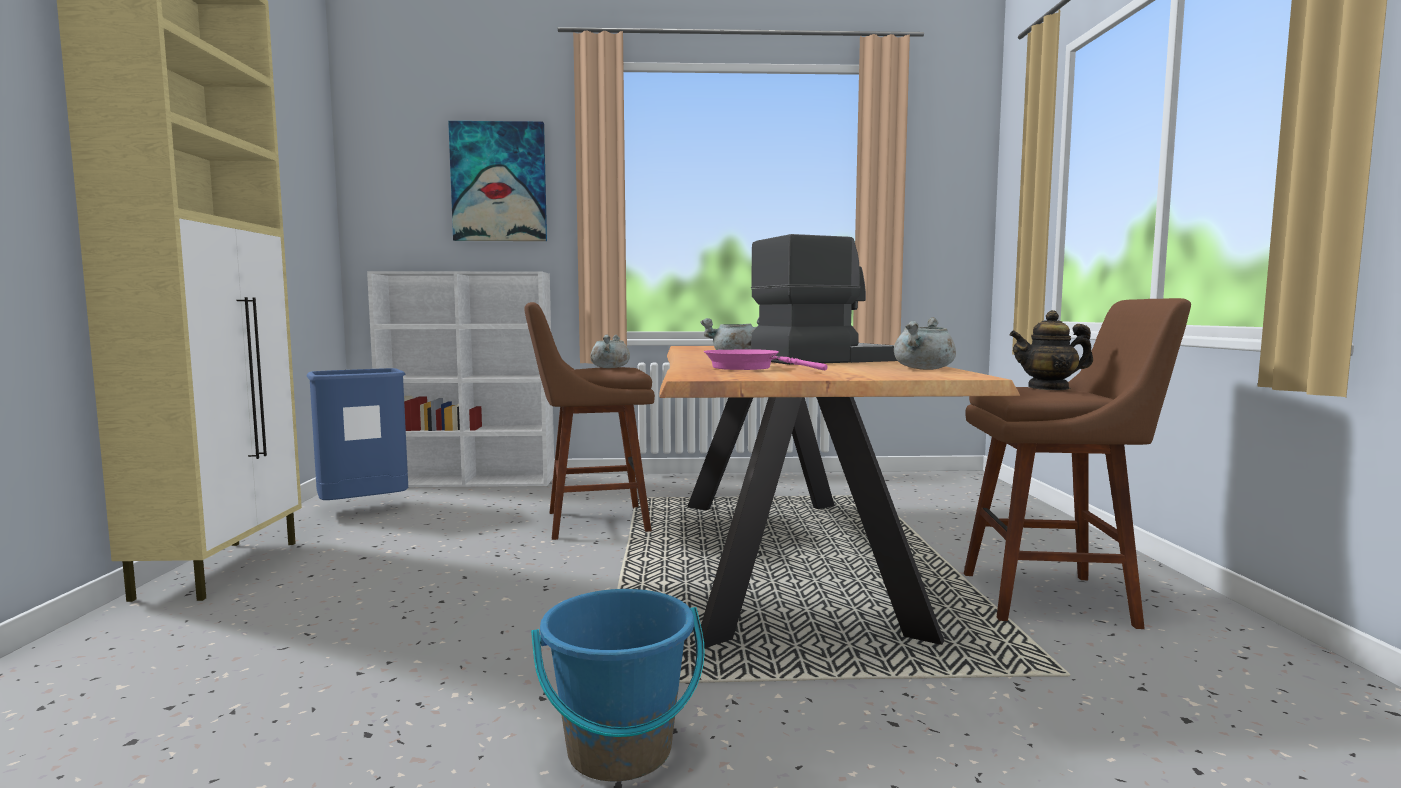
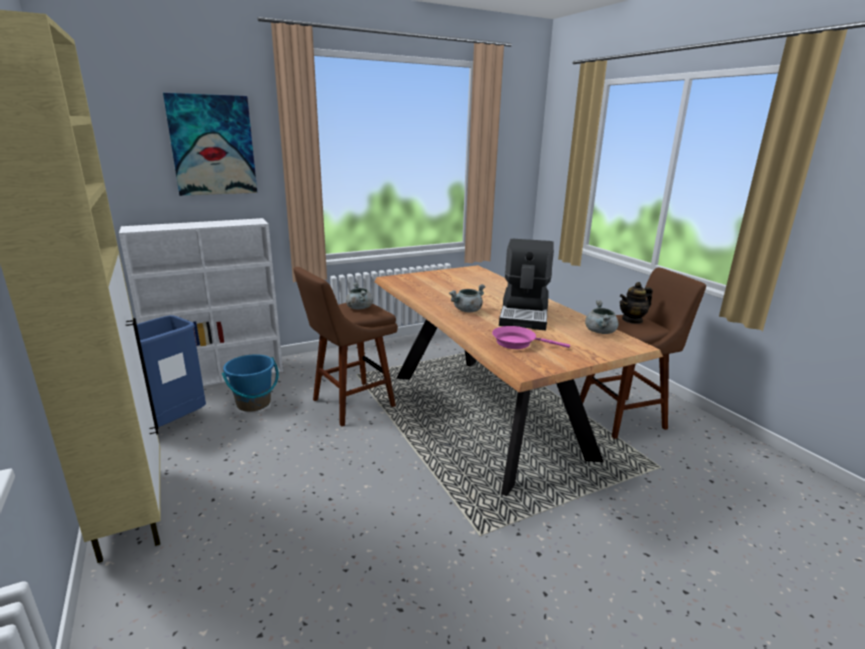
camera: 25 degrees left, 15 degrees up
blue bucket [531,589,705,781] -> blue bucket moved to [222,354,279,412]
coffee machine [751,234,897,365] -> coffee machine turned 150 degrees clockwise [499,239,554,330]

